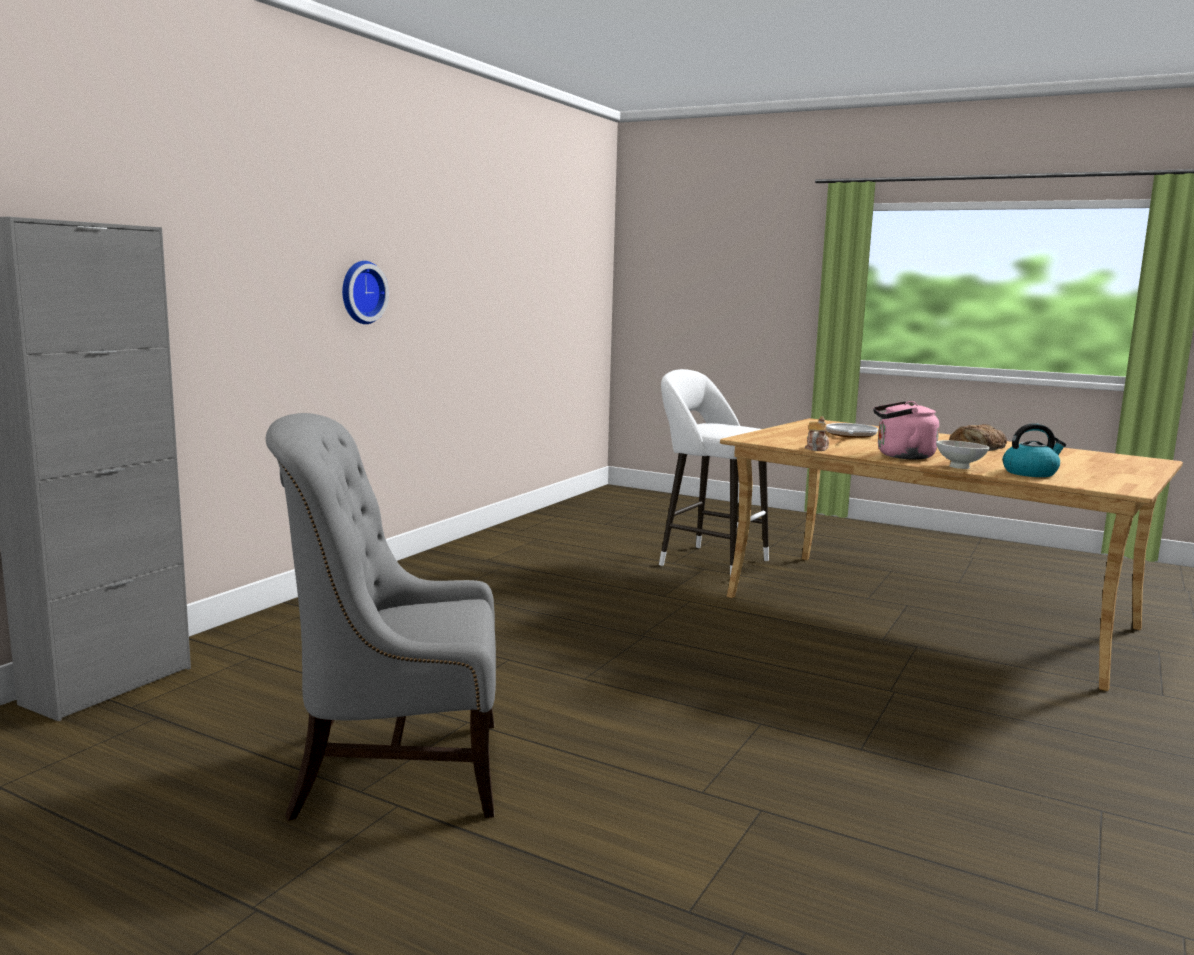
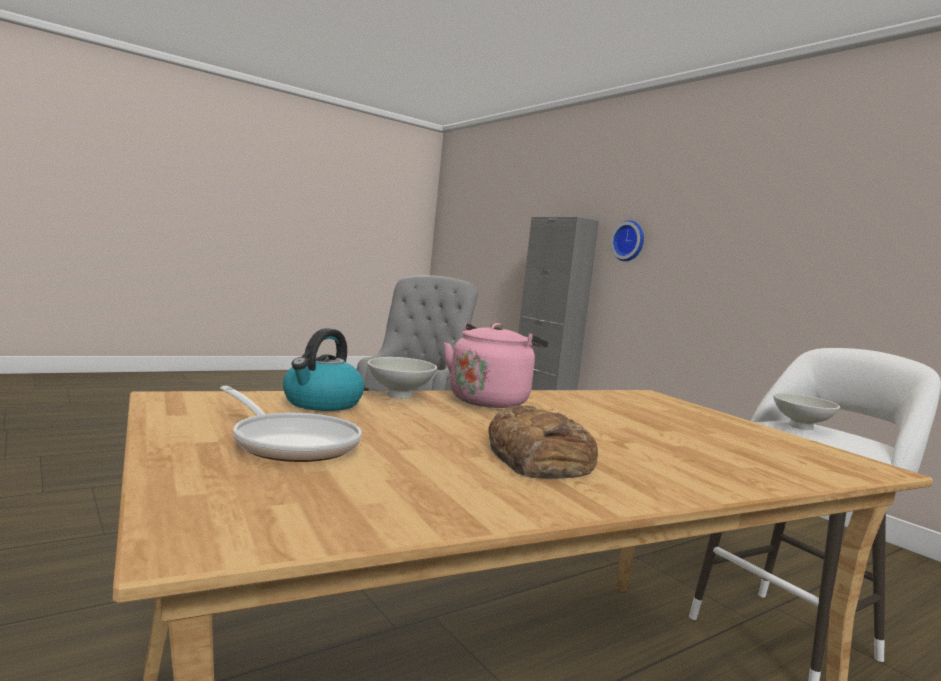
camera: 115 degrees right, 5 degrees down
wall clock [342,261,389,324] -> wall clock moved to [610,220,644,261]
teapot [805,416,829,451] -> none
frying pan [826,423,878,438] -> frying pan moved to [220,386,362,462]
none -> white bowl [773,393,840,430]

